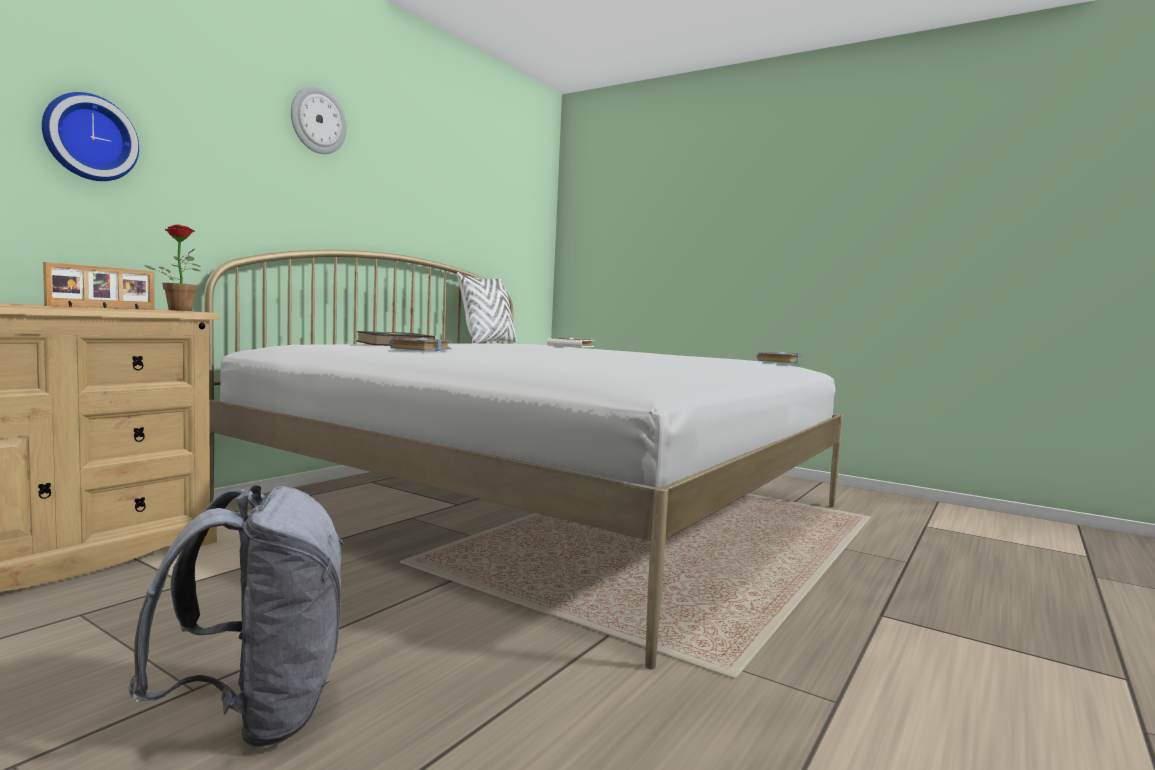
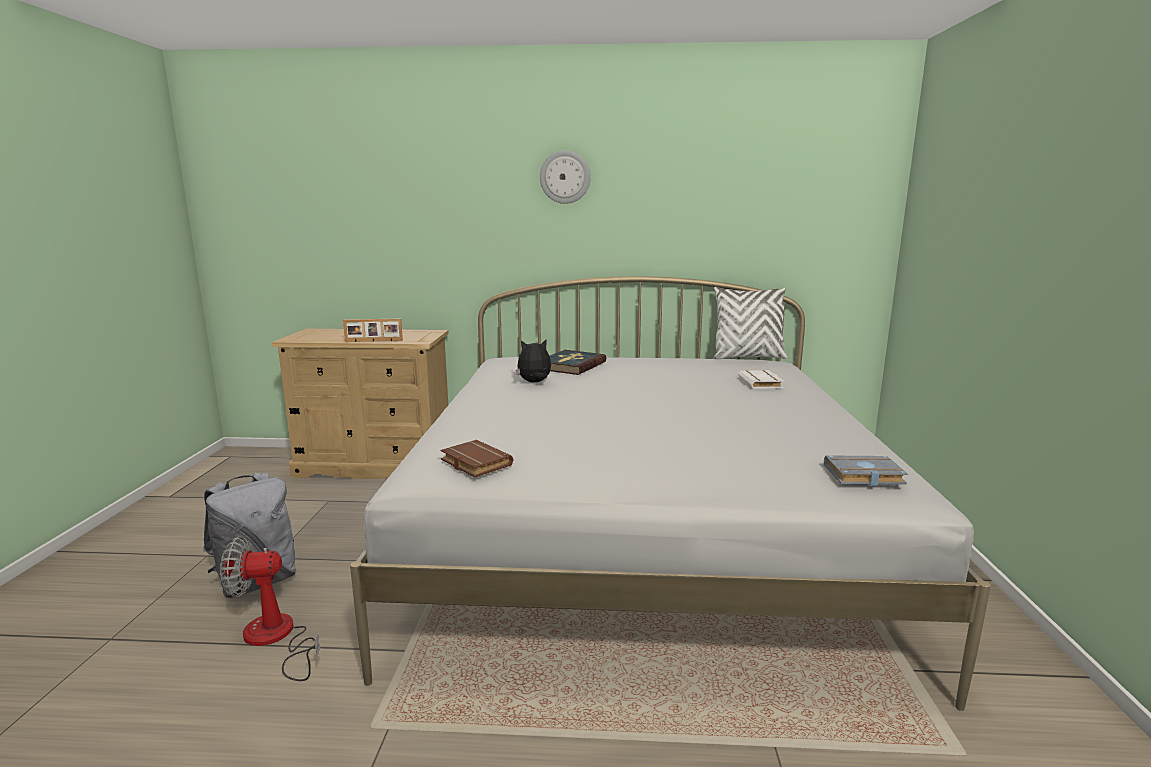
camera: 60 degrees right, 10 degrees up
wall clock [42,92,139,181] -> none
potted plant [144,225,201,311] -> none
grey book [389,338,452,351] -> plush toy [516,340,551,382]
none -> fan [220,536,320,681]
none -> brown book [441,440,513,477]

